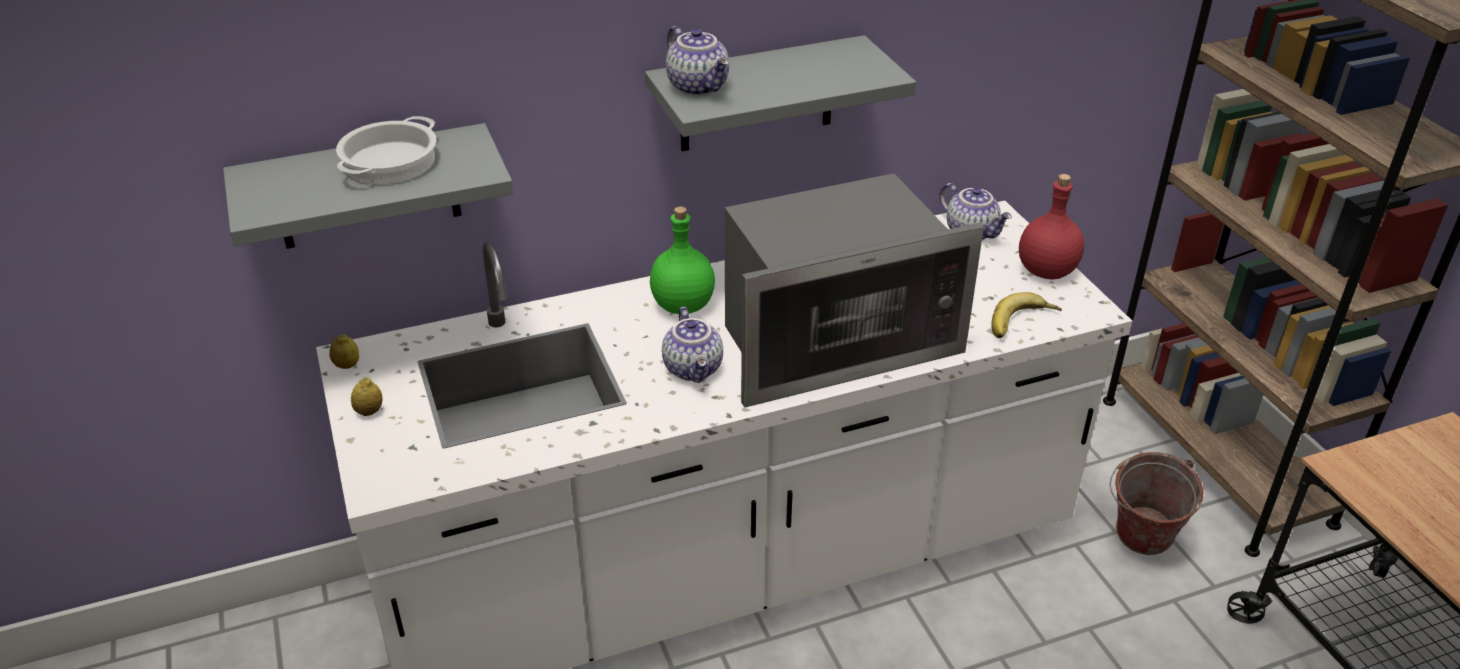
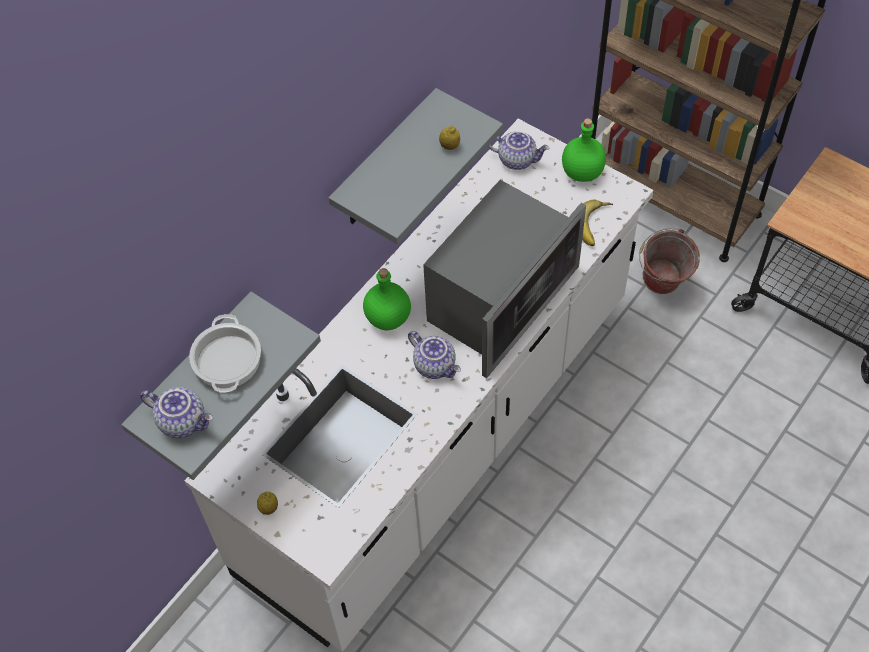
camera: 30 degrees left, 20 degrees up
lemon [329,334,359,369] -> lemon moved to [439,126,460,150]
teapot [666,26,729,96] -> teapot moved to [140,387,213,438]
red bottle [1019,174,1084,280] -> green bottle [562,118,606,182]

